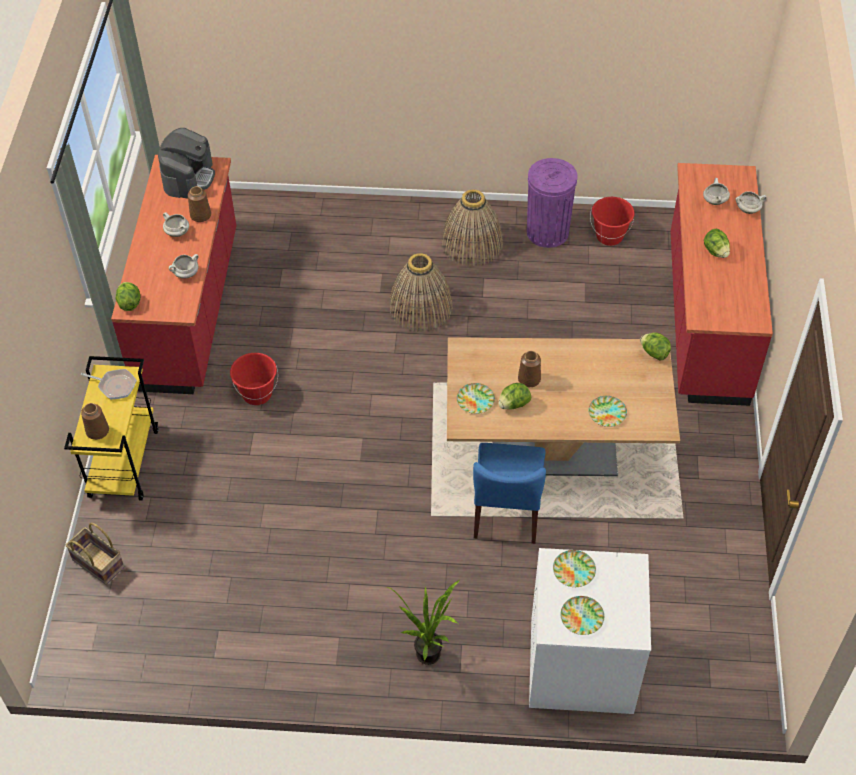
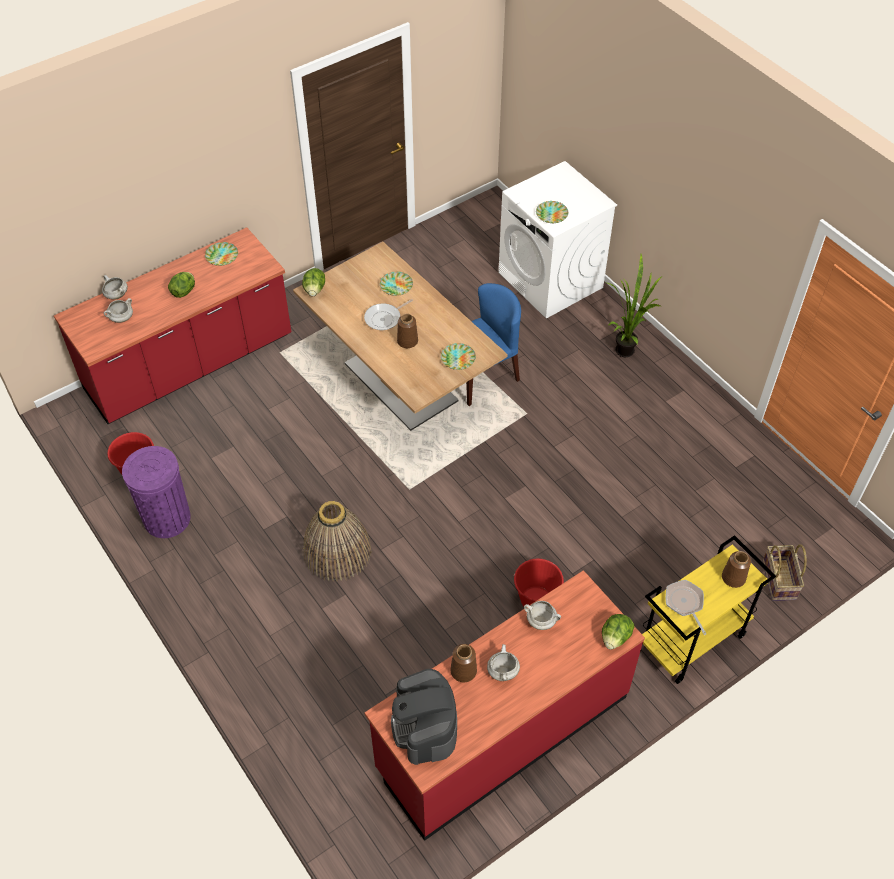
camera: 130 degrees left, 0 degrees up
coffee machine [158,128,215,199] -> coffee machine turned 75 degrees counterclockwise [391,669,457,765]
basket [441,189,503,266] -> none
lettuce [498,383,531,410] -> none
plate [560,596,604,635] -> plate moved to [205,242,238,266]
none -> frying pan [364,299,413,330]

